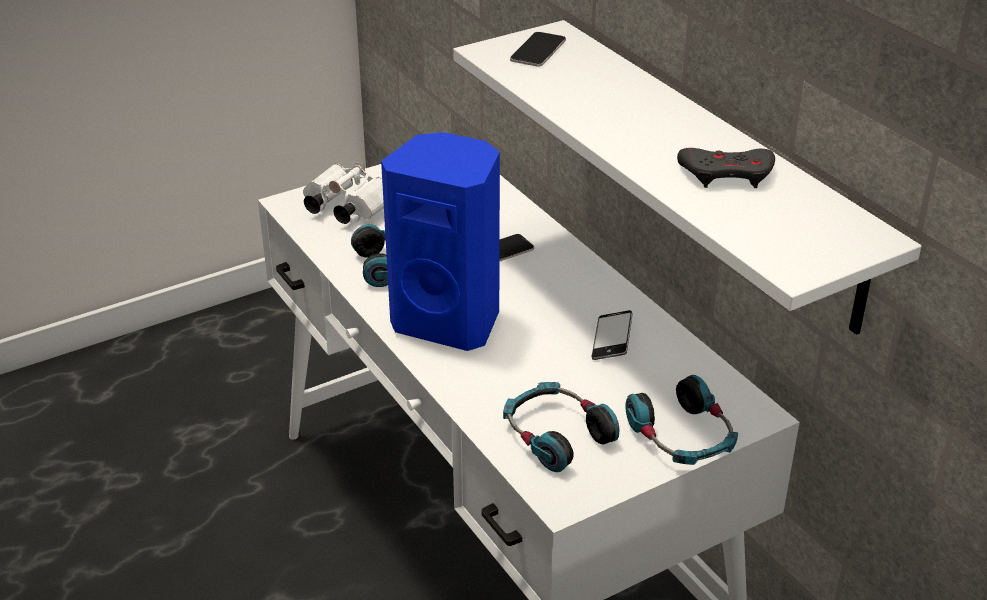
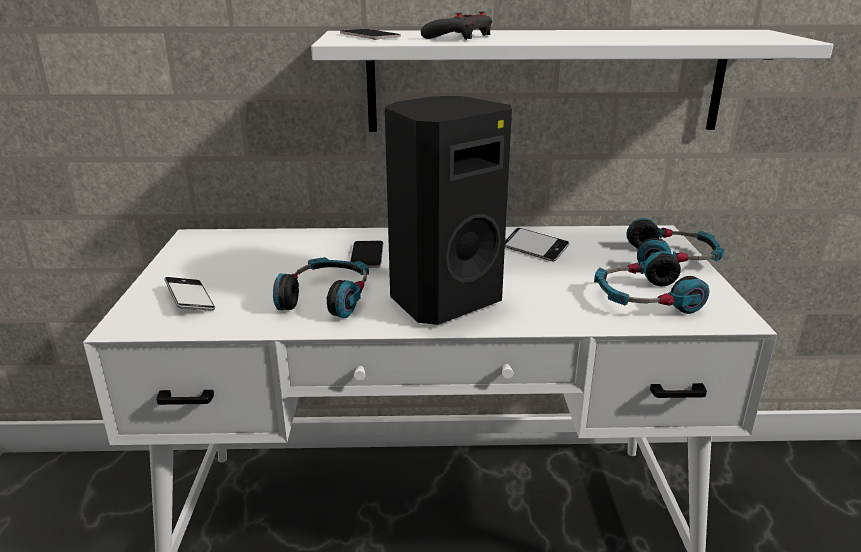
camera: 60 degrees left, 10 degrees down
white binoculars [303,162,384,224] -> phone [165,277,215,311]
blue speaker [381,132,500,351] -> black speaker [385,96,512,325]
grey game controller [677,148,775,188] -> grey game controller moved to [421,11,492,40]

